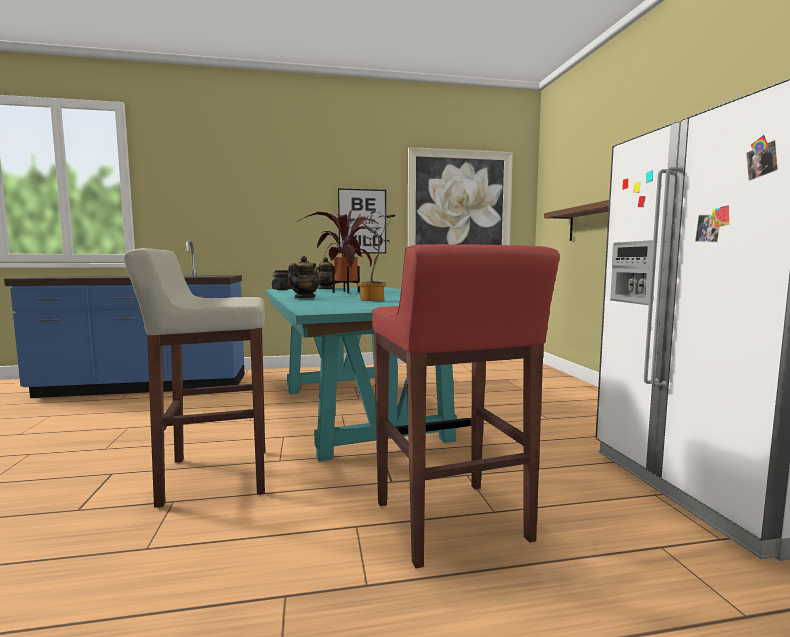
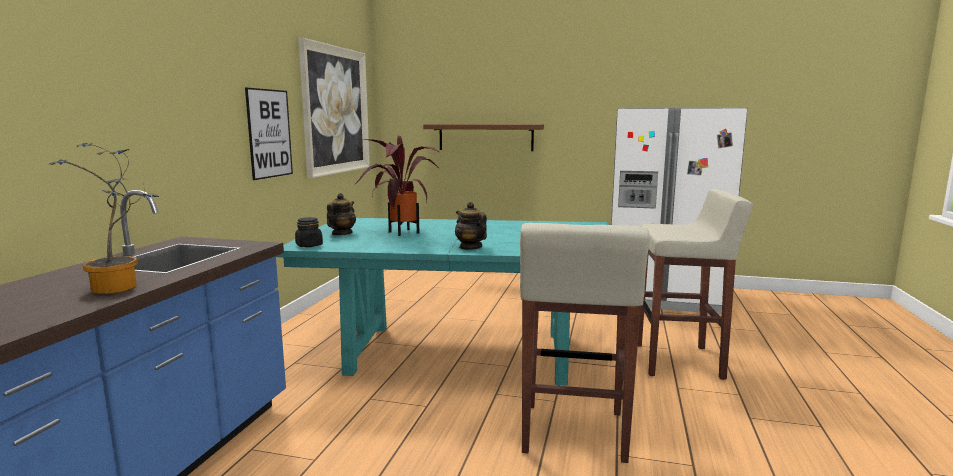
camera: 65 degrees left, 5 degrees up
potted plant [347,211,395,301] -> potted plant moved to [49,143,159,294]
red stool [372,244,560,569] -> beige stool [638,189,753,380]

